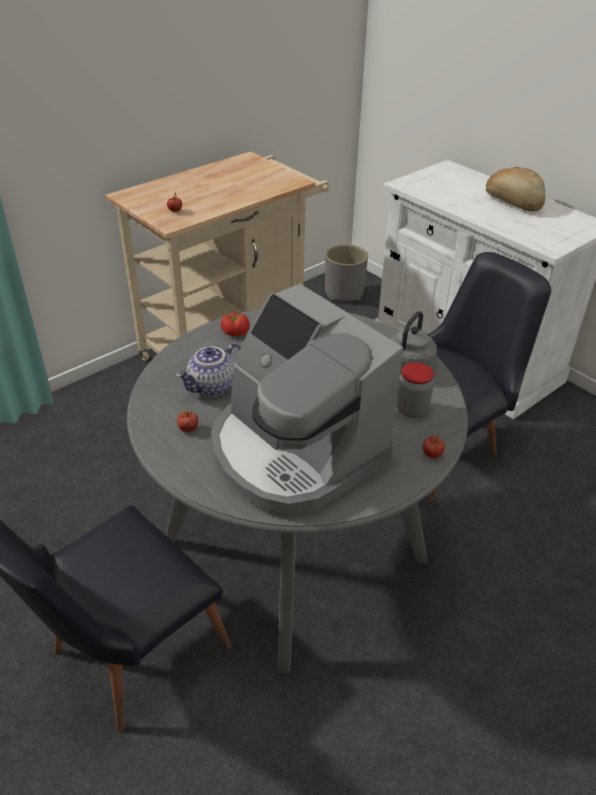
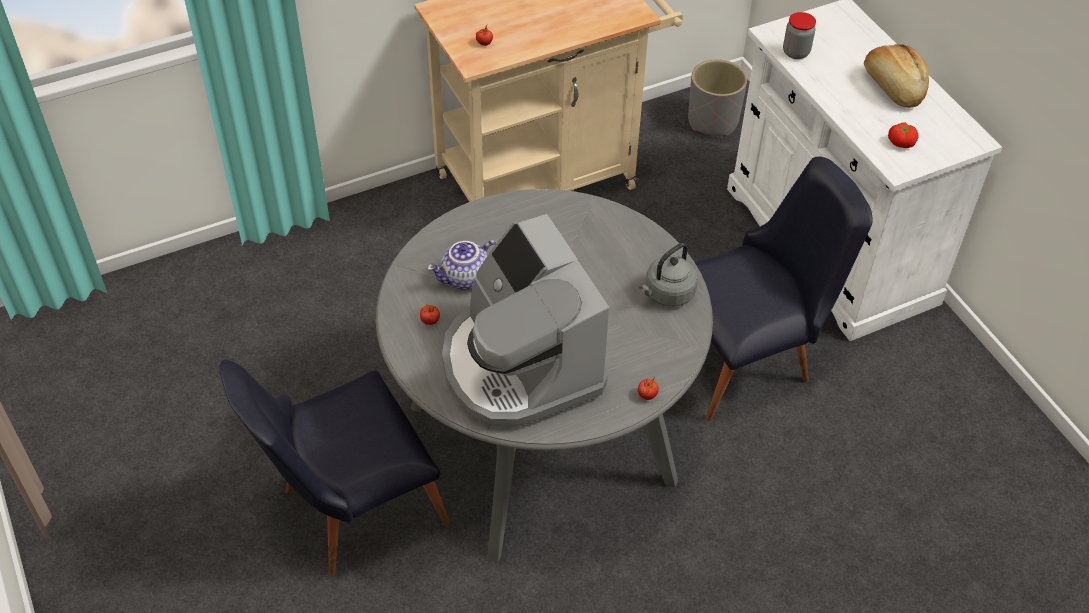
camera: 15 degrees right, 10 degrees up
tomato [221,312,250,336] -> tomato moved to [888,123,919,148]
jar [396,363,434,418] -> jar moved to [783,12,816,59]

